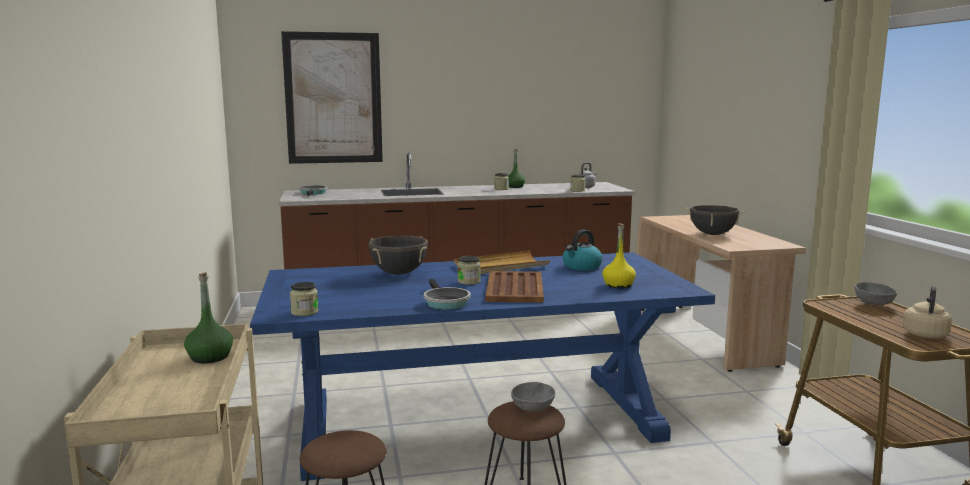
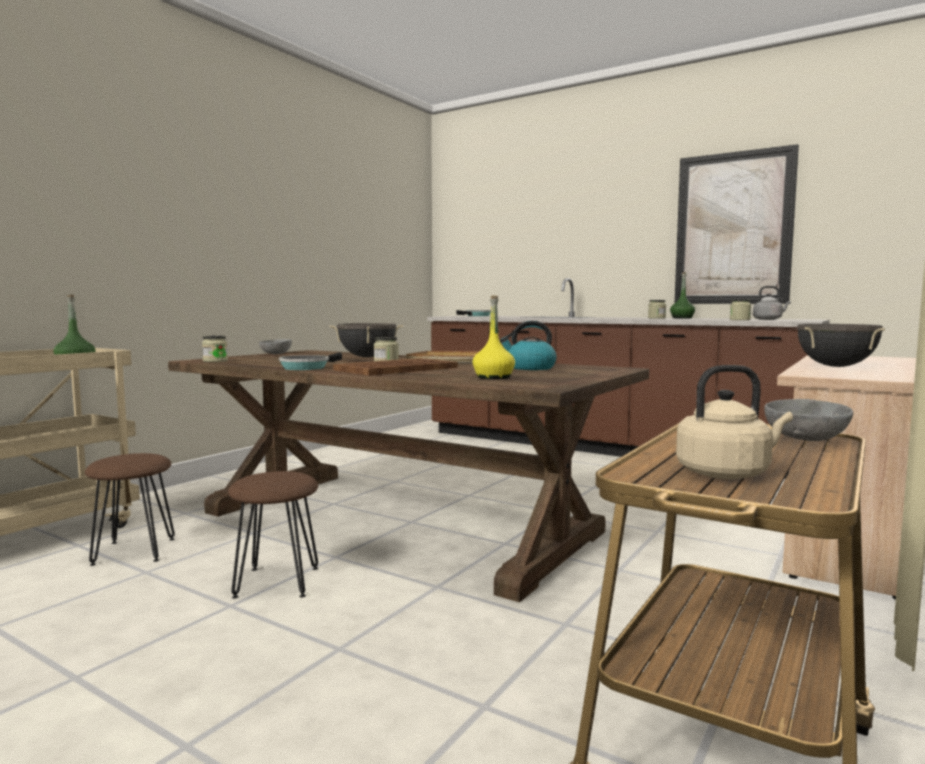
camera: 45 degrees right, 5 degrees down
blue dining table [250,252,715,481] -> brown dining table [168,350,649,602]
picture [281,31,383,164] -> picture moved to [675,144,799,304]
grey bowl [511,382,555,412] -> grey bowl moved to [259,339,292,354]

